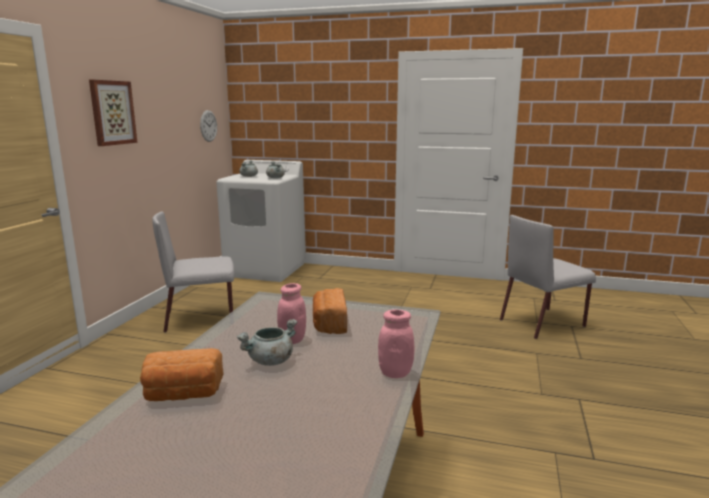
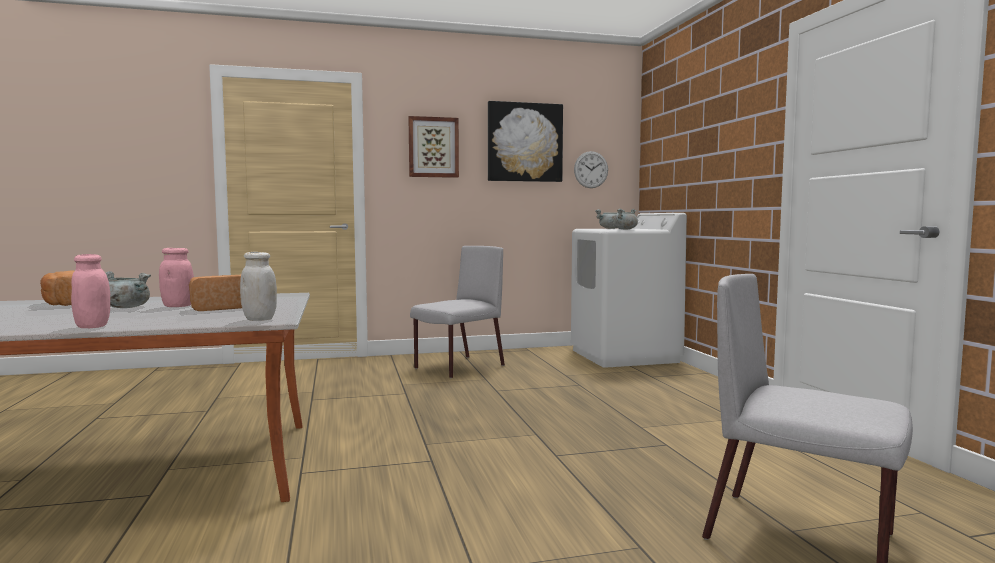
camera: 60 degrees right, 10 degrees down
grey chair [152,211,235,333] -> grey chair turned 90 degrees clockwise [410,246,505,378]
none -> white jar [240,252,277,321]
none -> picture [488,101,563,182]

